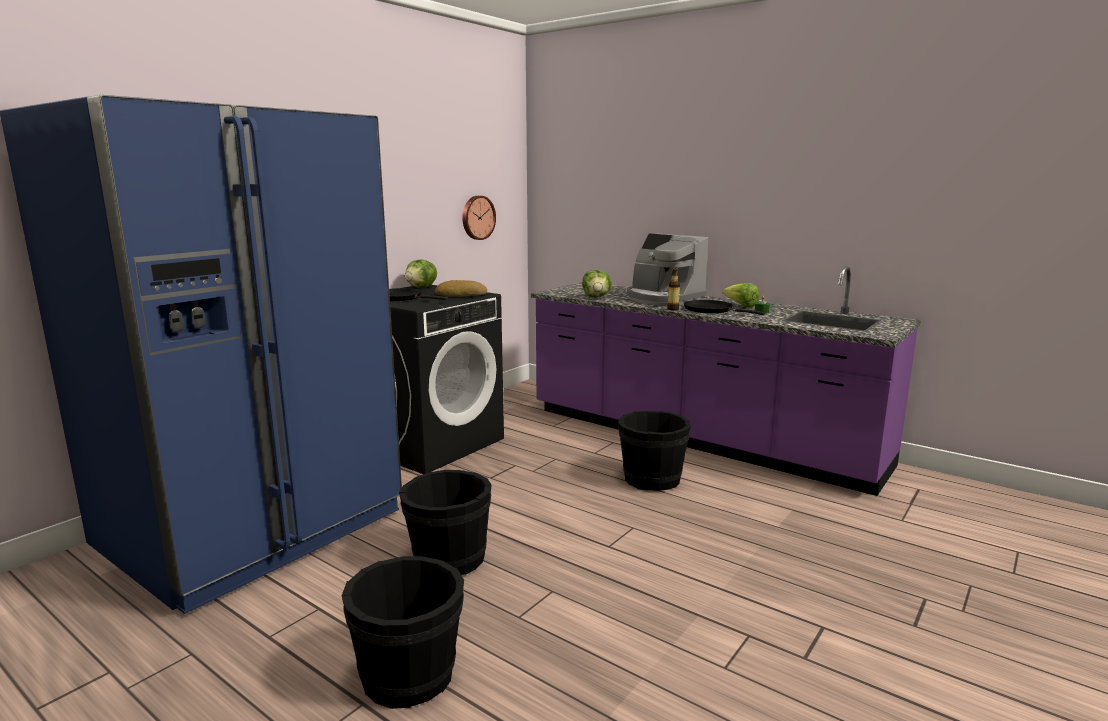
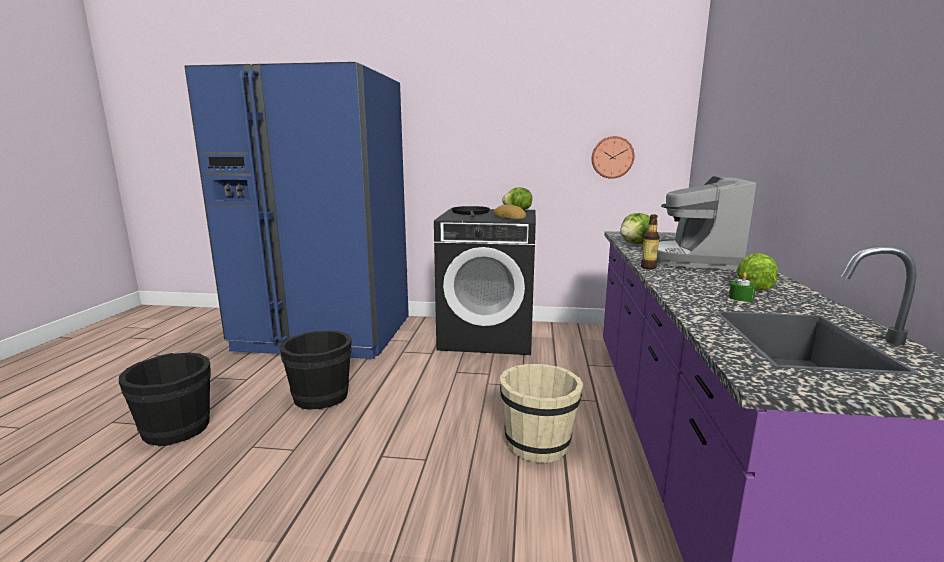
camera: 60 degrees right, 0 degrees up
black bucket [618,411,691,491] -> beige bucket [500,364,583,463]
black frying pan [684,300,765,315] -> none

